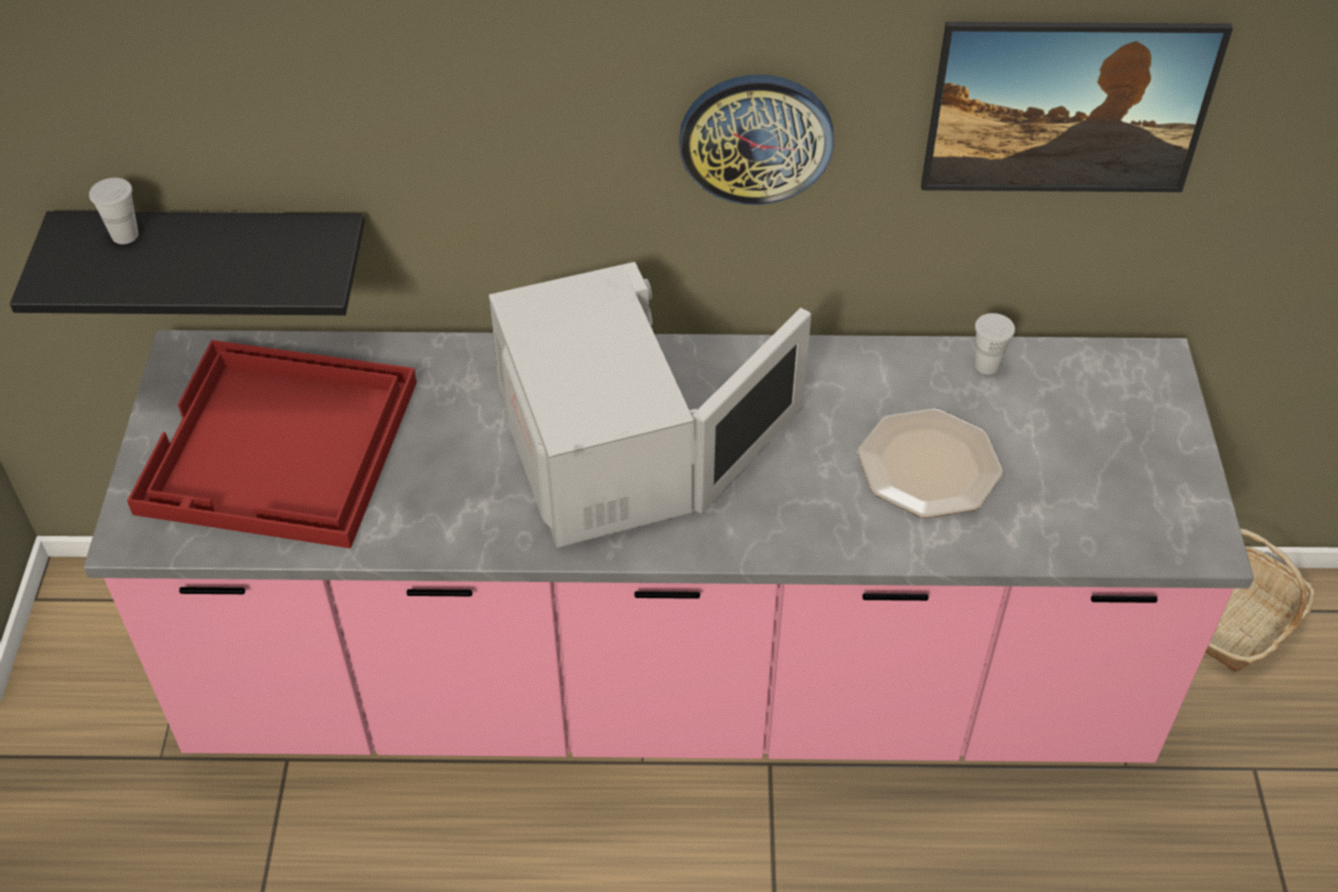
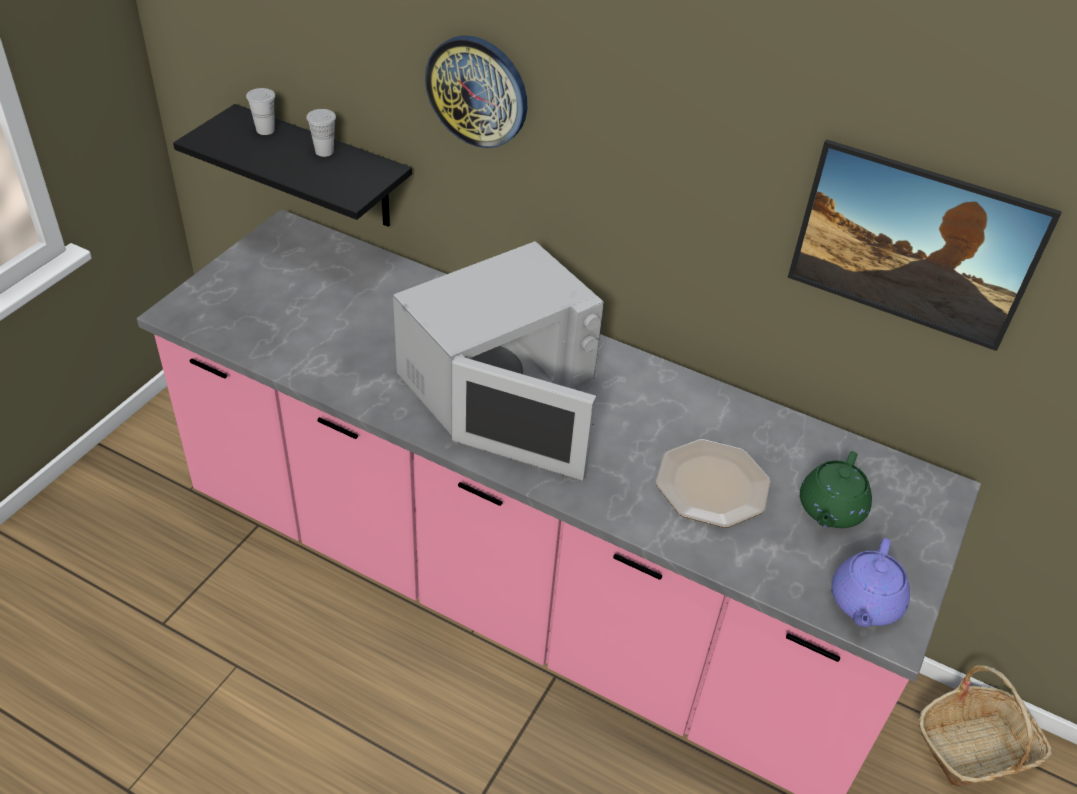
camera: 25 degrees right, 5 degrees down
red tray [127,340,417,548] -> none
white microwave [489,262,811,548] -> white microwave turned 45 degrees clockwise [393,241,604,481]
wall clock [679,75,834,205] -> wall clock moved to [425,35,527,148]
white cup [975,313,1015,374] -> white cup moved to [306,109,336,157]
none -> green teapot [800,451,872,528]
none -> purple teapot [832,538,910,627]

